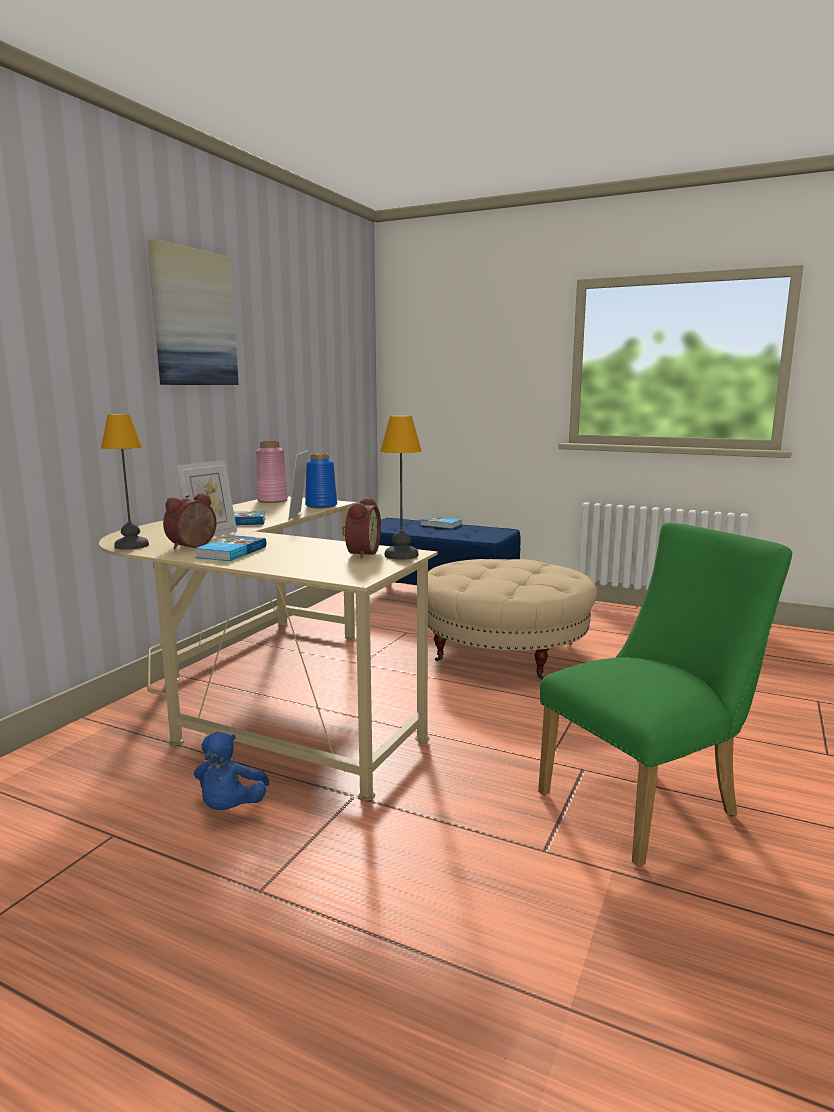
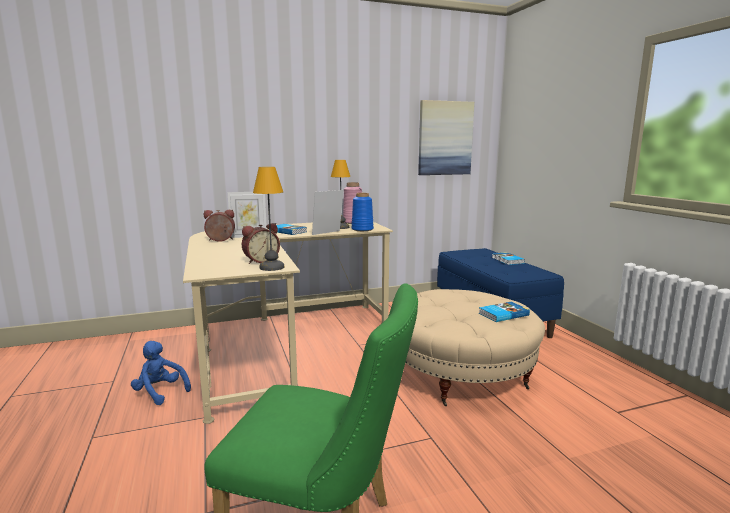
camera: 45 degrees right, 0 degrees up
table lamp [101,414,149,550] -> table lamp moved to [331,160,350,229]
picture [148,239,239,385] -> picture moved to [418,100,474,175]
blue plush toy [194,732,269,810] -> blue plush toy turned 75 degrees clockwise [131,341,191,405]
book [195,535,266,561] -> book moved to [479,302,530,322]

